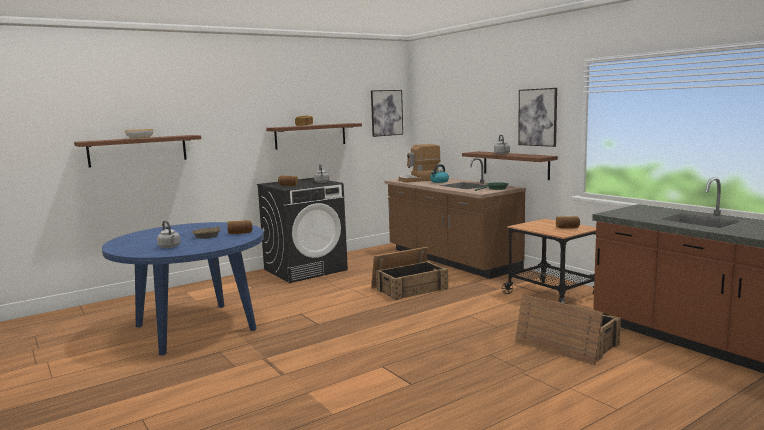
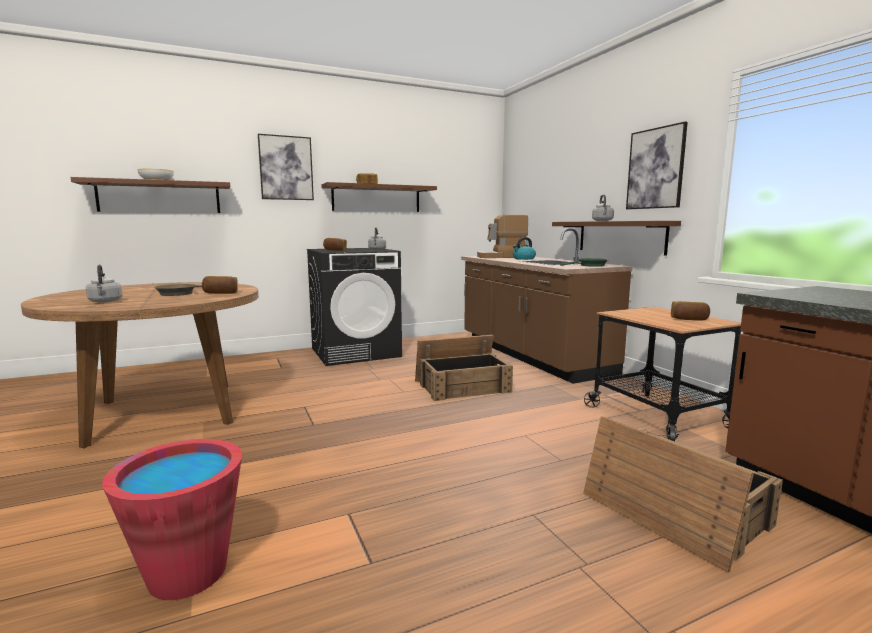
camera: 10 degrees right, 0 degrees up
blue dining table [102,222,264,355] -> brown dining table [21,282,259,448]
picture [371,90,403,137] -> picture moved to [258,134,314,200]
none -> red bucket [102,439,242,600]

